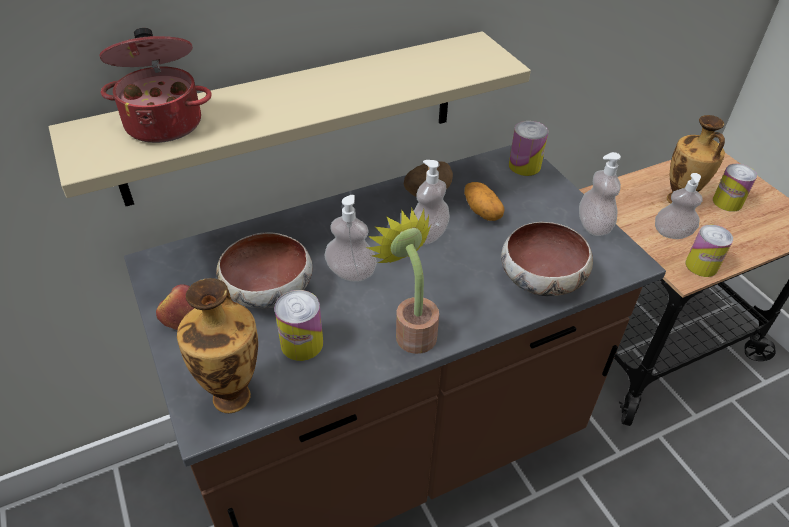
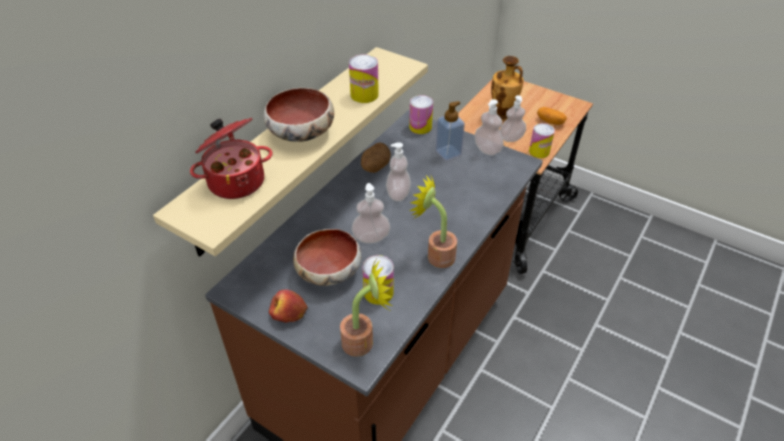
camera: 30 degrees left, 0 degrees up
vase [177,278,258,413] -> potted plant [340,260,392,357]
potato [464,182,504,221] -> potato moved to [537,107,567,125]
bowl [501,222,593,296] -> bowl moved to [264,88,334,142]
can [713,164,757,212] -> can moved to [349,54,379,103]
none -> soap dispenser [435,101,465,160]

